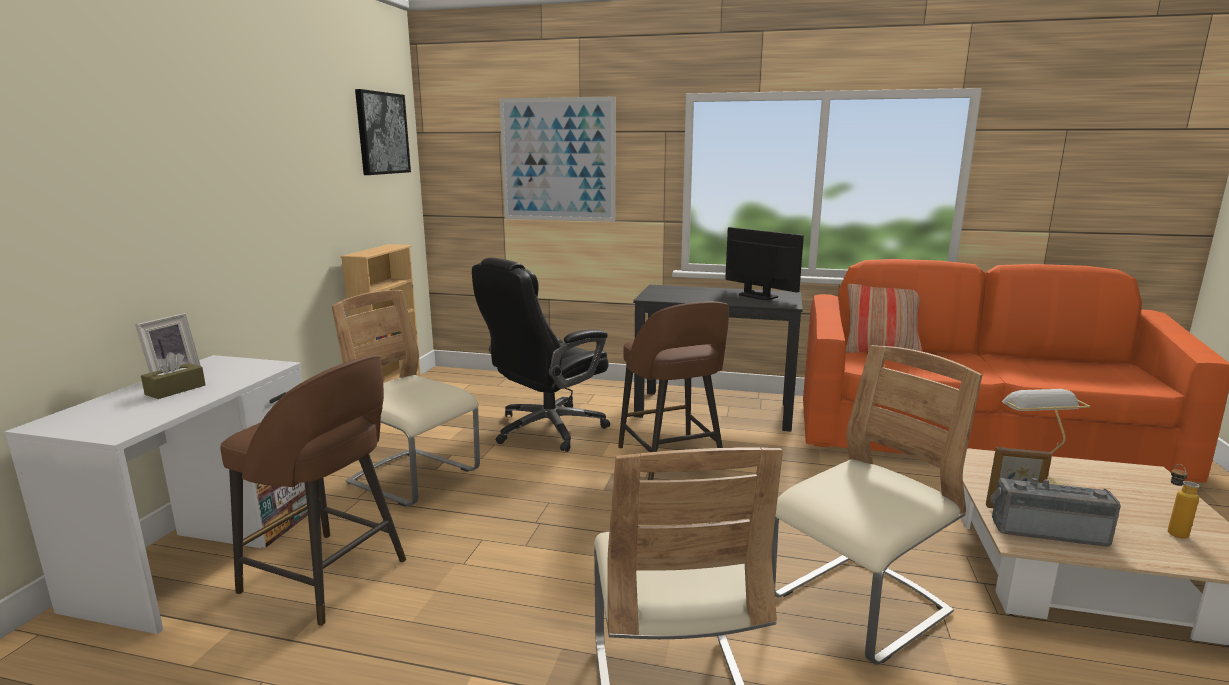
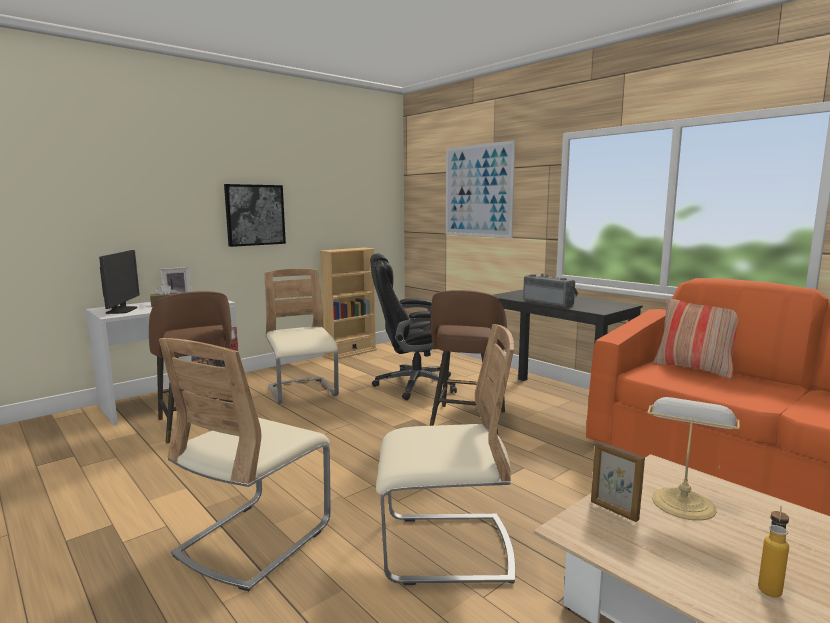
camera: 35 degrees right, 5 degrees down
picture [355,89,411,175] -> picture moved to [224,184,286,247]
monitor [725,227,804,300] -> monitor moved to [99,250,140,314]
radio [991,478,1121,547] -> radio moved to [523,273,578,307]

